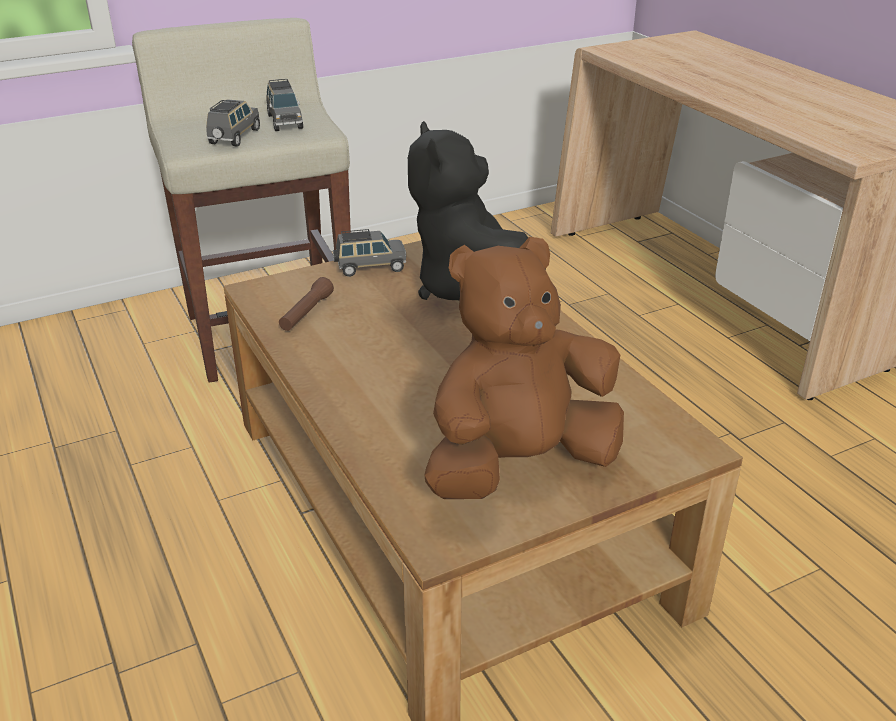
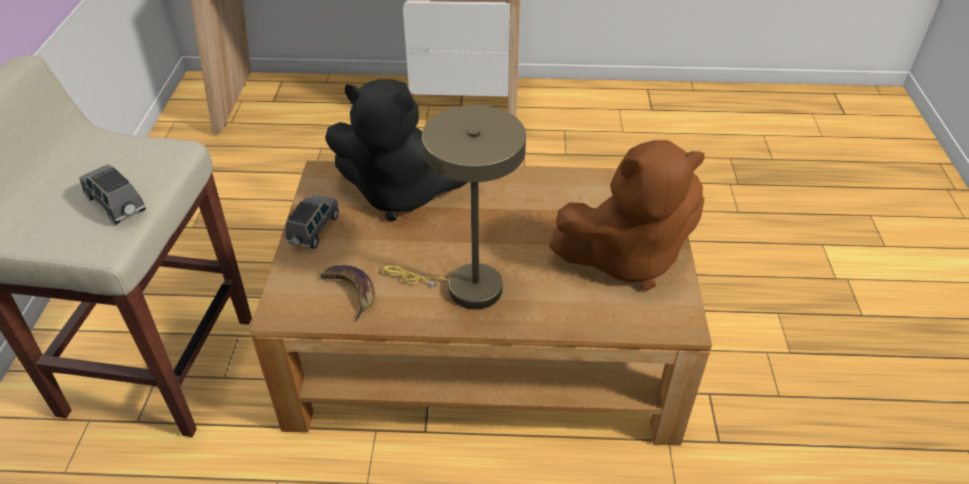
camera: 60 degrees left, 10 degrees up
grey toy car [267,79,303,131] -> none
brown flashlight [279,277,334,331] -> banana [320,265,375,322]
brown plush toy [424,237,624,499] -> brown plush toy turned 105 degrees counterclockwise [549,140,705,291]
none -> beige table lamp [384,105,526,309]

